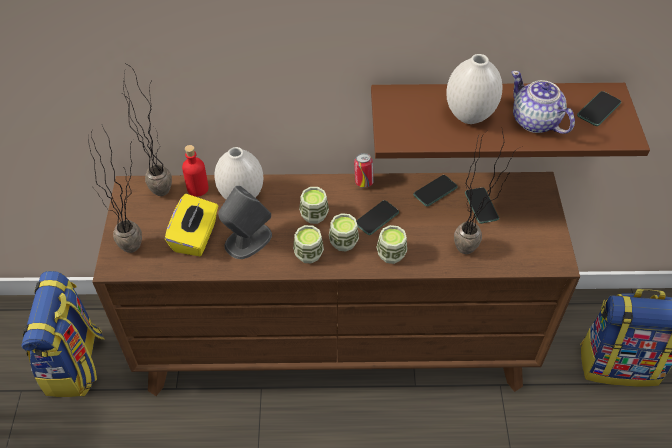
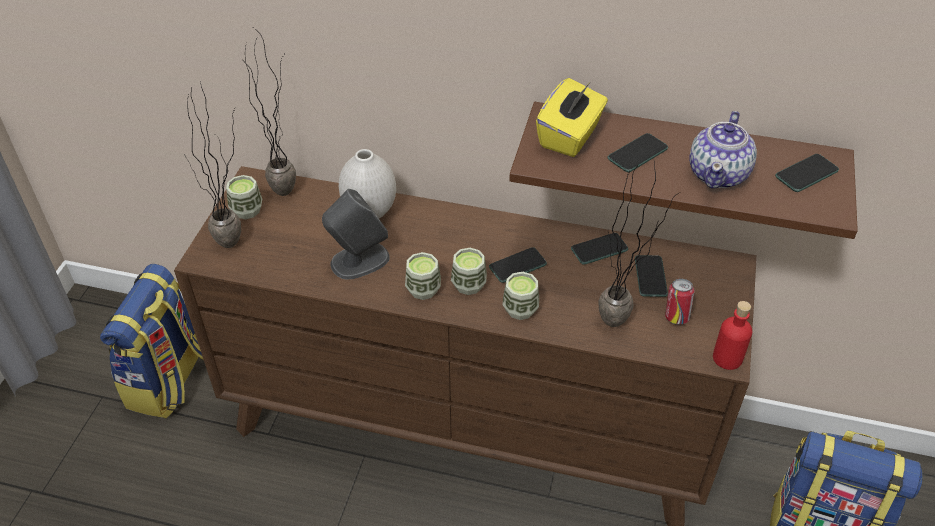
camera: 15 degrees right, 5 degrees down
yellow tissue box [165,194,218,256] -> yellow tissue box moved to [536,78,608,157]
red bottle [182,145,209,197] -> red bottle moved to [713,301,752,370]
cup [299,187,329,224] -> cup moved to [226,175,262,219]
can [354,153,374,188] -> can moved to [665,279,694,325]
white vase [446,54,503,124] -> phone [607,133,668,172]
teapot [511,71,575,134] -> teapot turned 135 degrees counterclockwise [689,111,757,188]

